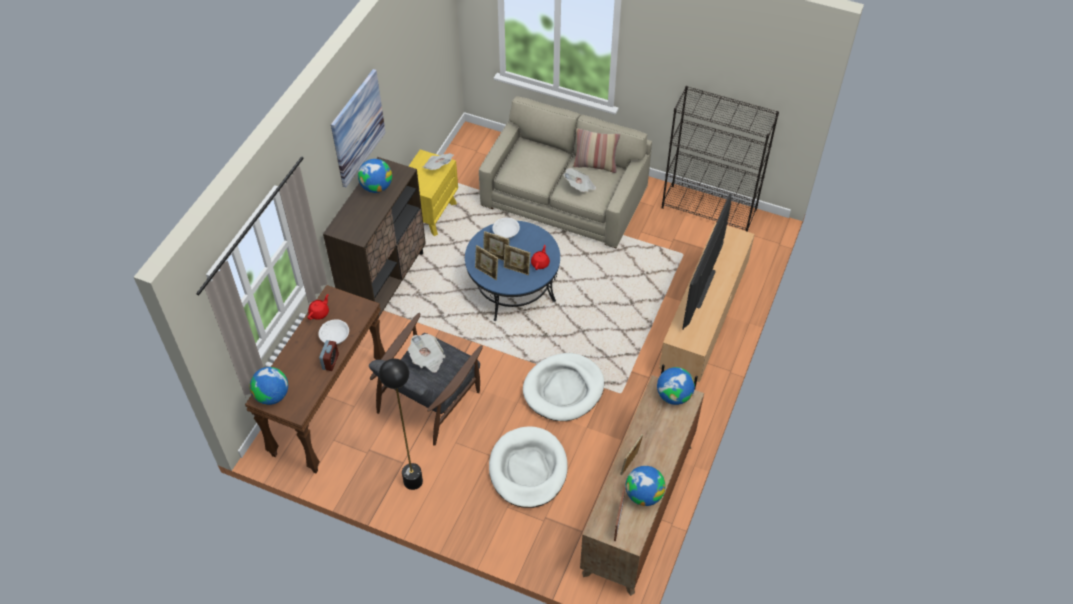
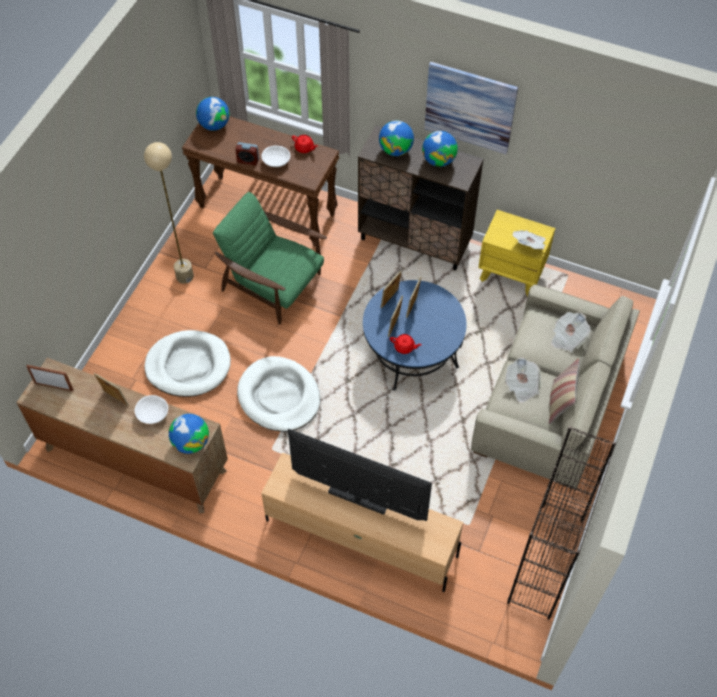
camera: 90 degrees right, 5 degrees up
grey armchair [369,313,483,446] -> green armchair [213,192,327,325]
black floor lamp [379,358,423,490] -> beige floor lamp [144,142,194,284]
newspaper [408,334,445,373] -> newspaper moved to [551,312,591,352]
white bowl [492,217,520,239] -> white bowl moved to [135,395,168,424]
globe [626,466,666,506] -> globe moved to [379,121,414,156]

